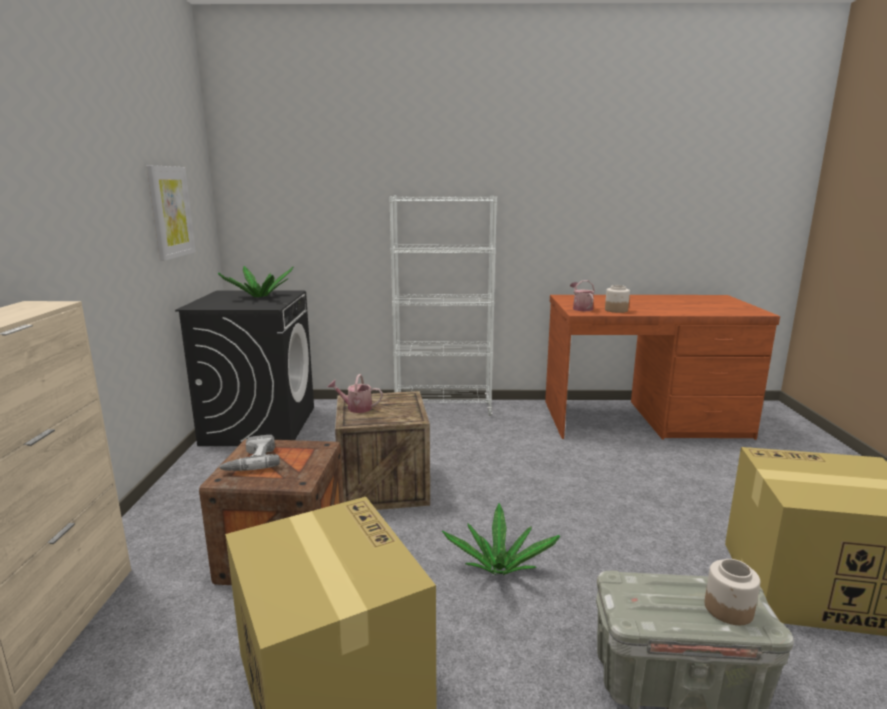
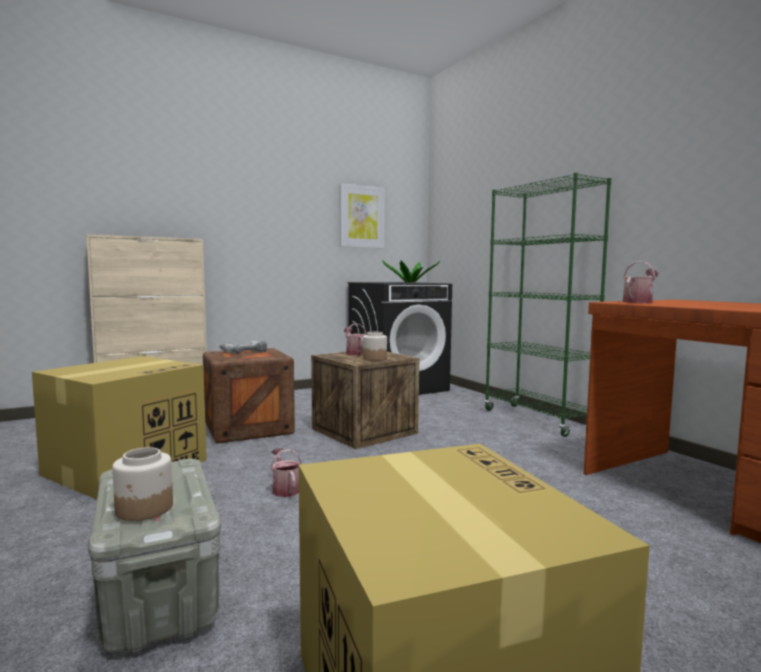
camera: 60 degrees right, 10 degrees down
white bookcase [389,195,497,416] -> green bookcase [484,173,611,437]
potted plant [442,503,561,575] -> watering can [270,448,302,497]
jar [605,285,630,313] -> jar moved to [363,332,387,361]

